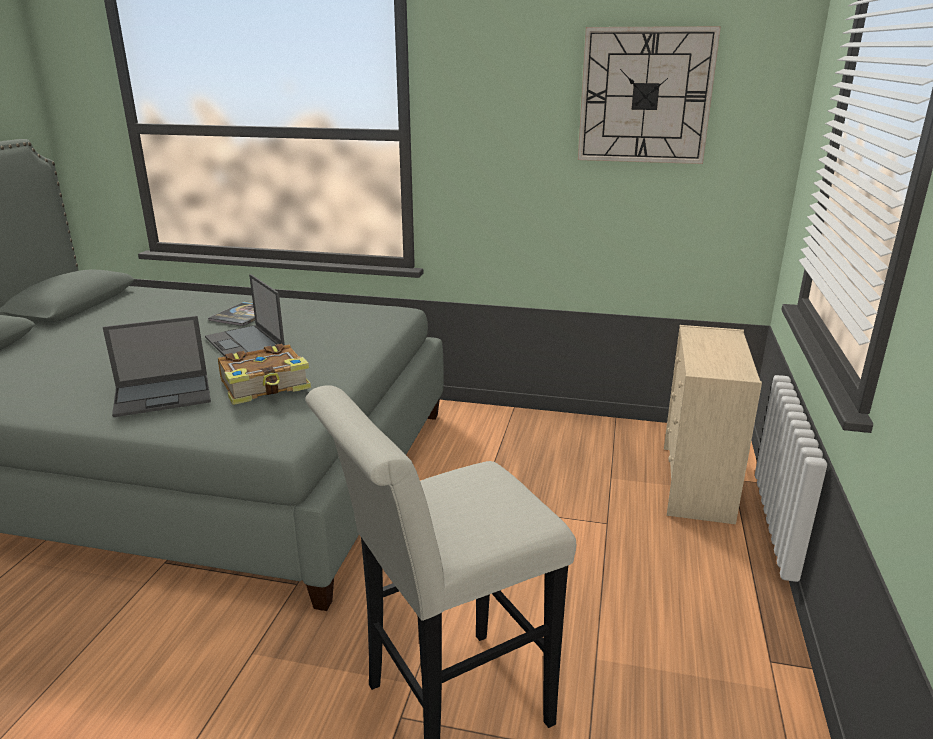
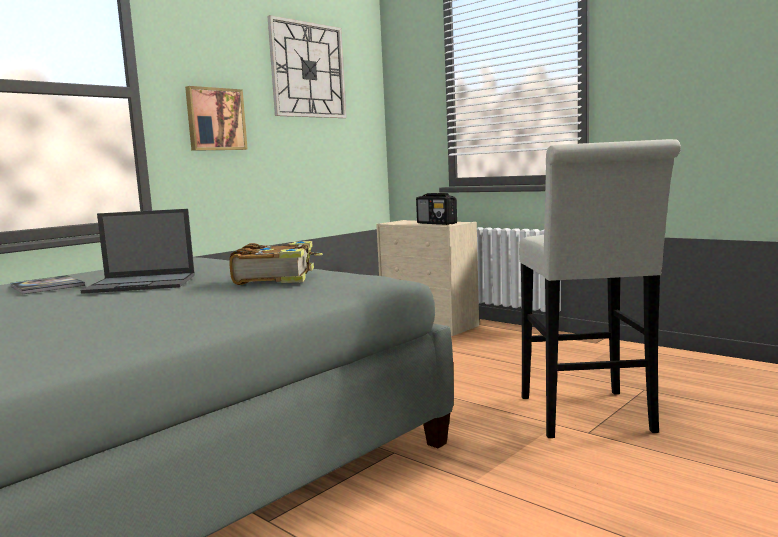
camera: 60 degrees left, 15 degrees down
laptop [103,316,211,417] -> none
none -> picture [185,86,248,151]
none -> radio [416,193,457,225]

